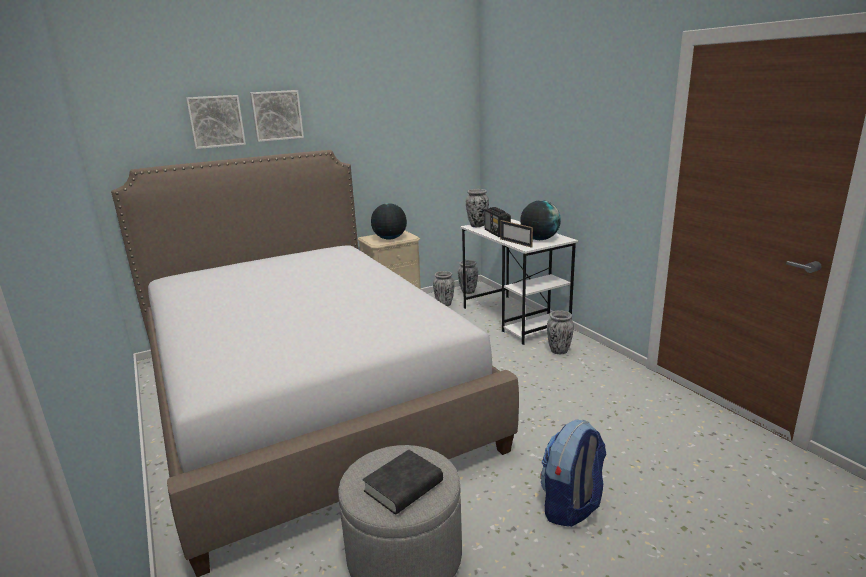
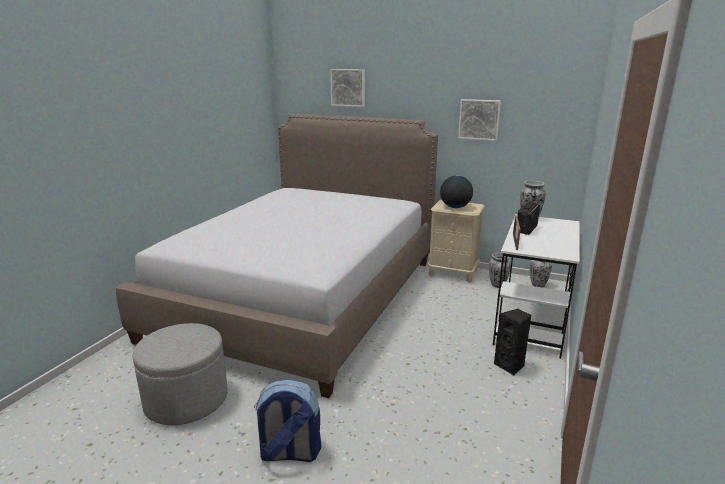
camera: 50 degrees right, 0 degrees up
picture [250,90,304,142] -> picture moved to [458,99,501,141]
black book [363,450,443,514] -> none
globe [520,200,561,240] -> none
vase [547,310,574,354] -> black speaker [494,309,531,376]

